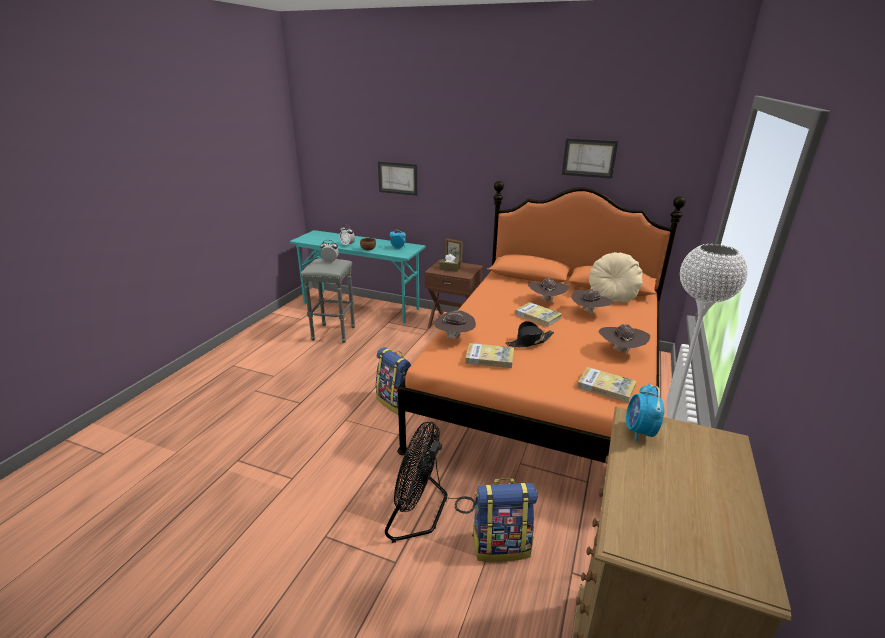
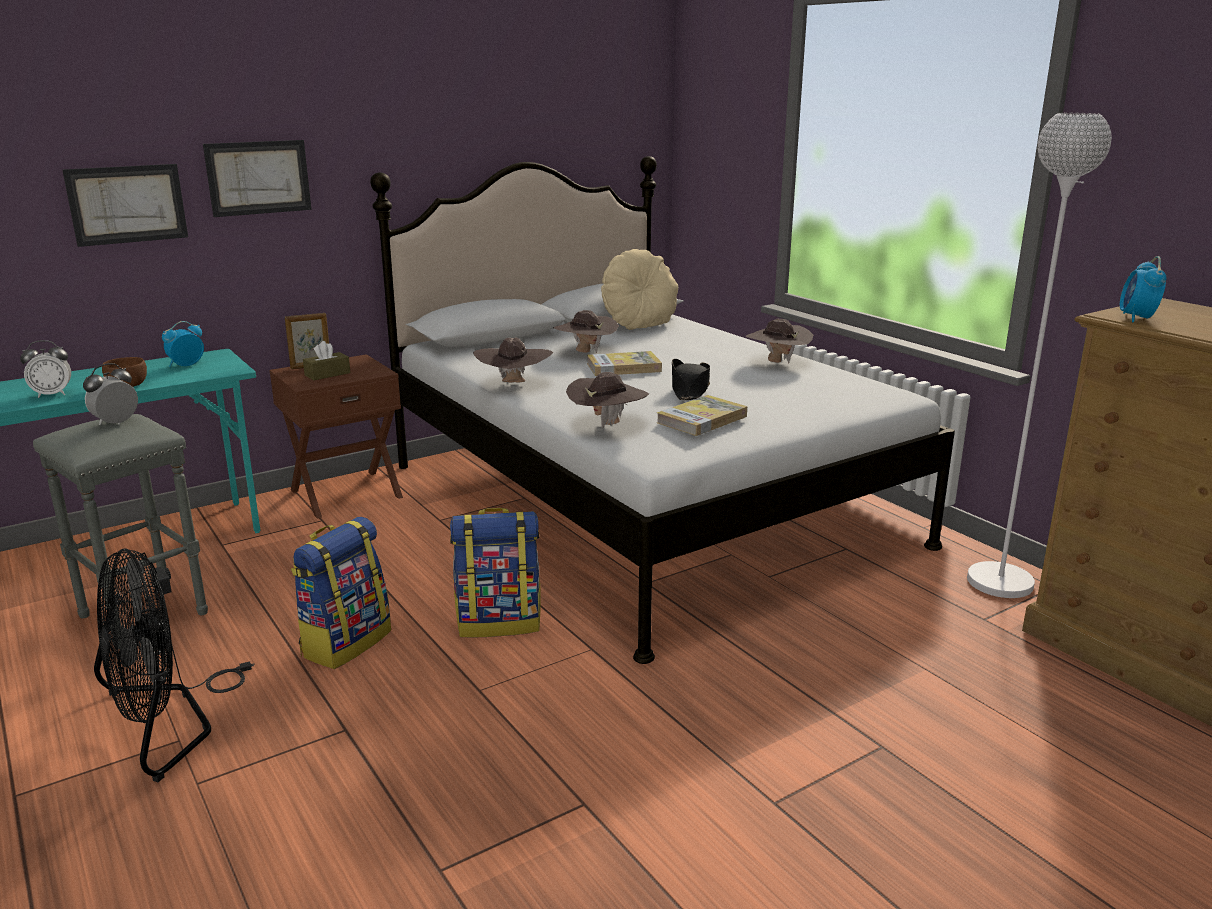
camera: 55 degrees left, 5 degrees down
black fan [385,422,475,543] -> black fan moved to [94,548,255,782]
orange bed [397,181,686,463] -> white bed [370,156,955,664]
backpack [472,478,537,562] -> backpack moved to [291,517,391,669]
picture [562,138,618,179] -> picture moved to [203,140,312,217]
brown hat [571,289,613,314] -> brown hat moved to [473,338,553,383]
book [577,367,636,403] -> none
alarm clock [626,383,664,442] -> alarm clock turned 60 degrees clockwise [1120,256,1166,322]

